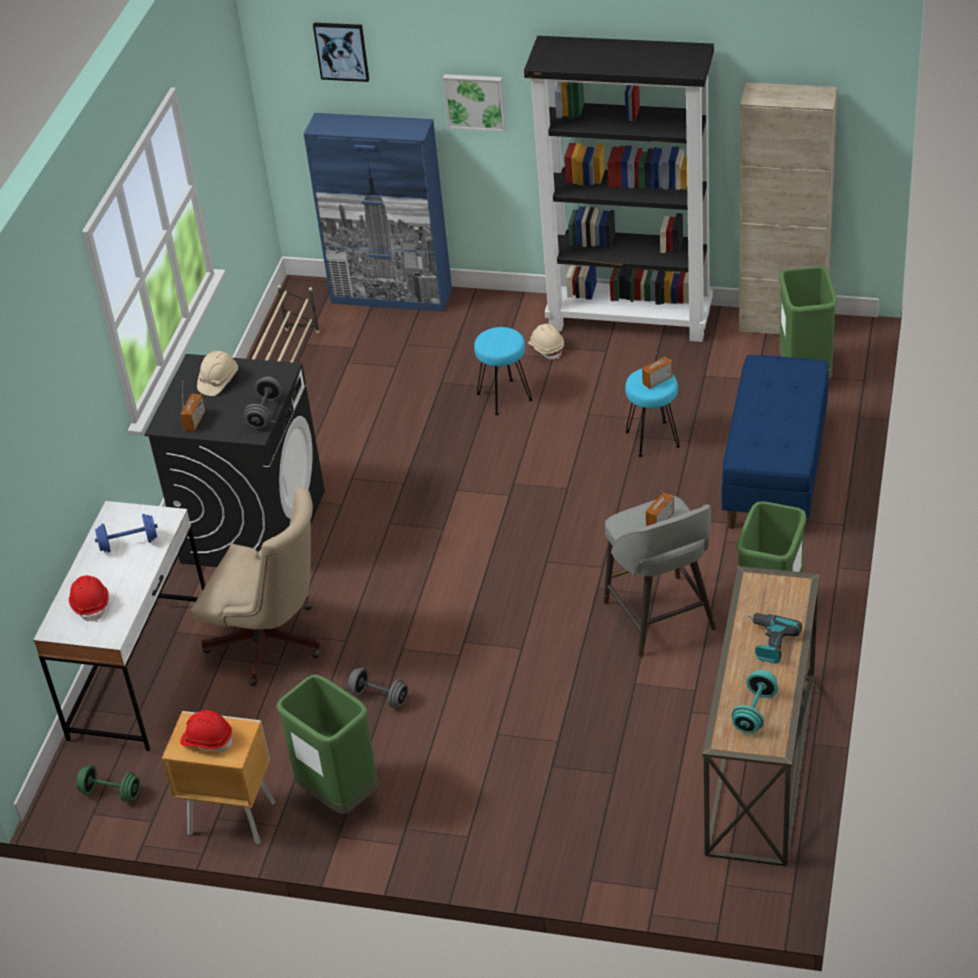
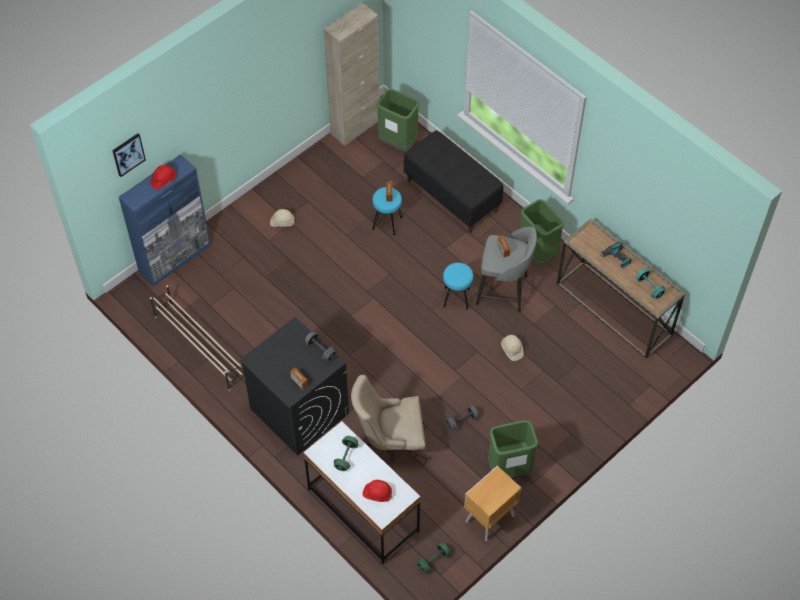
camera: 60 degrees left, 15 degrees up
blue dumbbell [95,514,158,553] -> green dumbbell [334,436,358,471]
red hard hat [180,710,234,751] -> red hard hat moved to [150,165,176,190]
beige office chair [190,487,321,686] -> beige office chair turned 150 degrees counterclockwise [351,375,427,468]
beige hard hat [197,351,238,396] -> beige hard hat moved to [501,335,524,361]
picture [443,74,506,132] -> none
turquoise stool [474,327,533,415] -> turquoise stool moved to [443,263,474,309]
black bookcase [524,36,714,342] -> none
blue bench [721,355,829,529] -> black bench [404,130,503,233]

